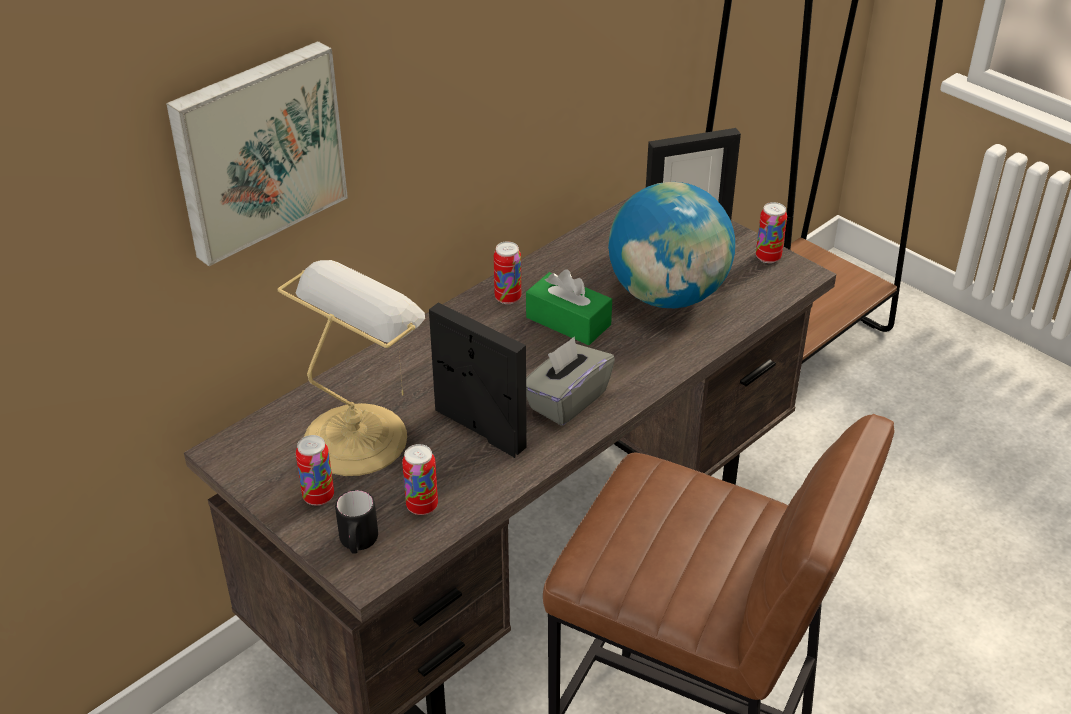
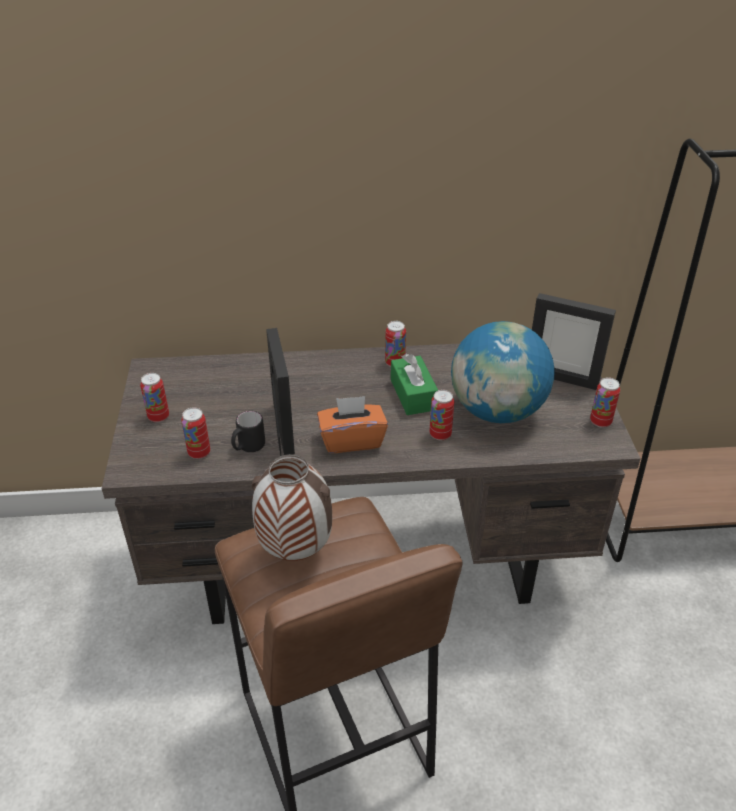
camera: 40 degrees right, 0 degrees up
picture [166,41,348,266] -> none
table lamp [278,260,425,476] -> none
black mug [335,490,378,554] -> black mug moved to [231,411,265,452]
grey tissue box [526,337,615,426] -> orange tissue box [317,396,388,453]
none -> vase [252,454,332,561]
none -> can [430,390,454,440]

